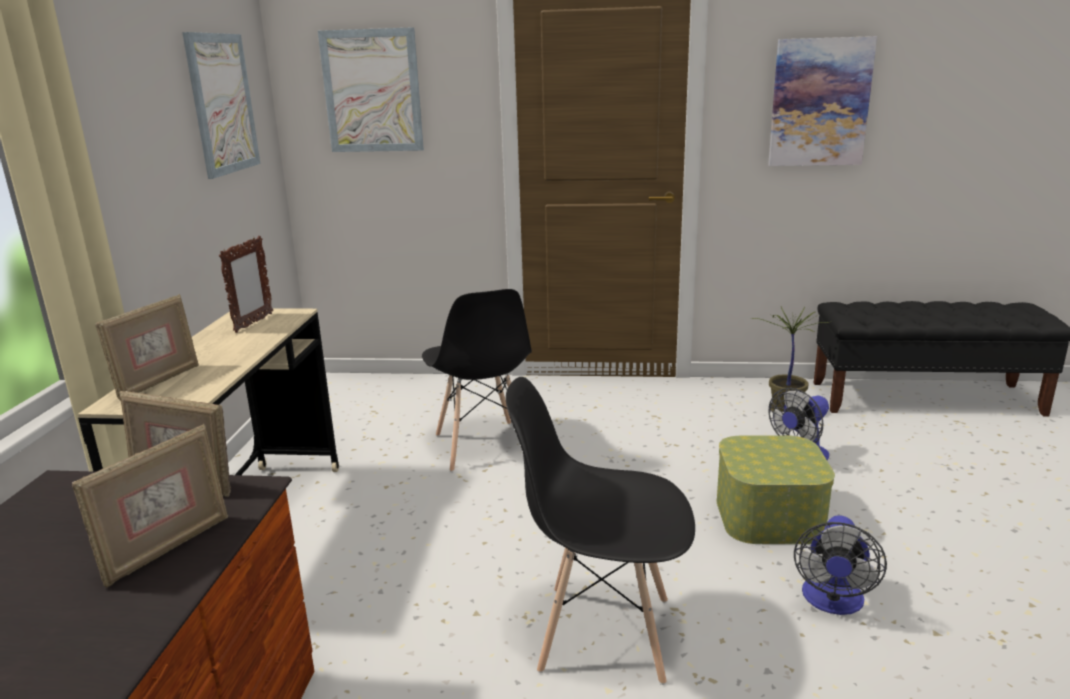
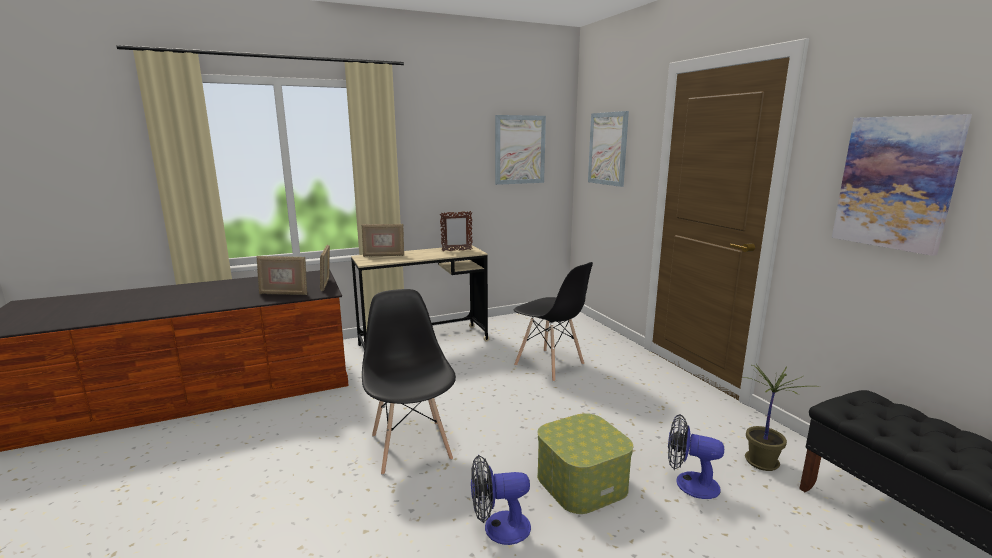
camera: 60 degrees right, 5 degrees down
black chair [422,289,532,472] -> black chair turned 90 degrees counterclockwise [514,262,593,382]

